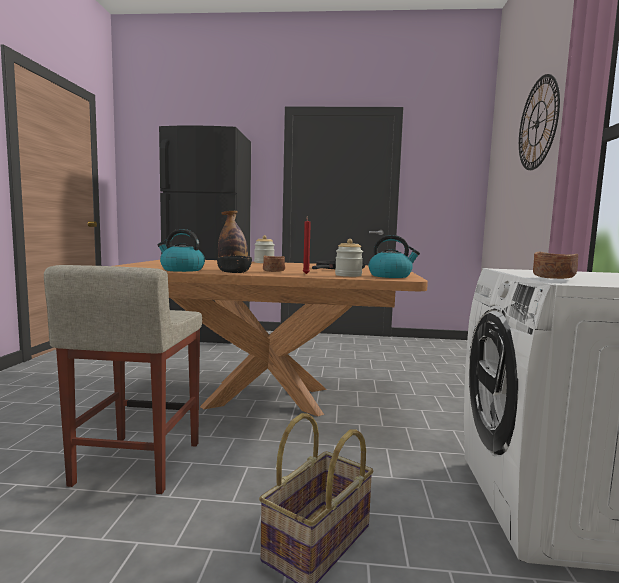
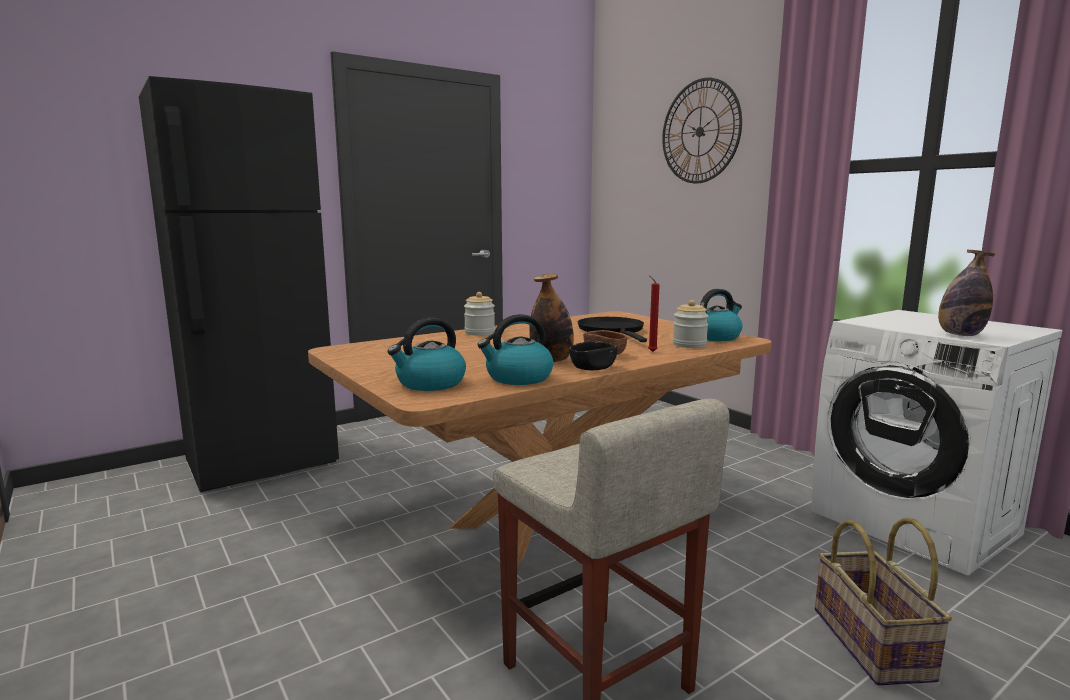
camera: 40 degrees left, 5 degrees up
brown bowl [533,252,578,279] -> bottle [938,250,995,336]
none -> kettle [387,318,466,391]

